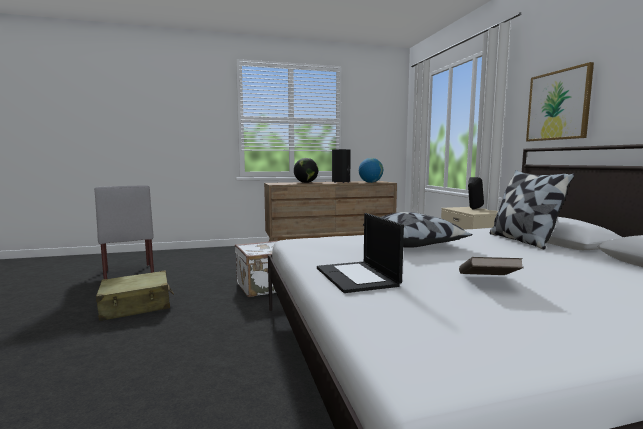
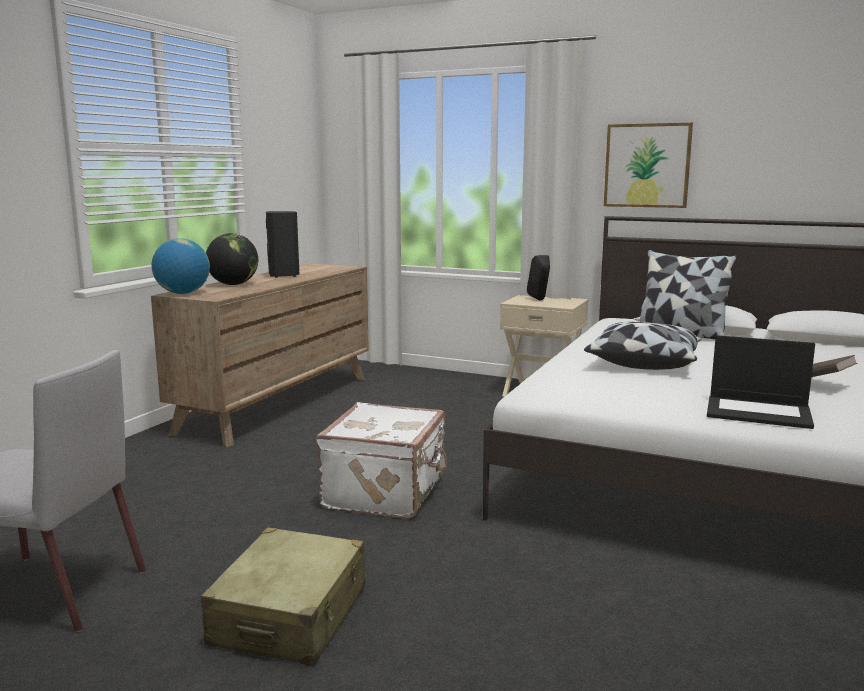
camera: 50 degrees left, 5 degrees up
globe [359,158,383,183] -> globe moved to [151,238,210,294]

